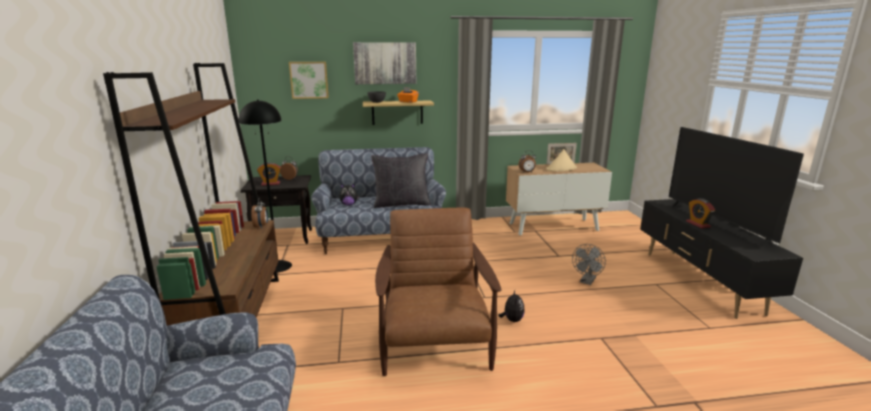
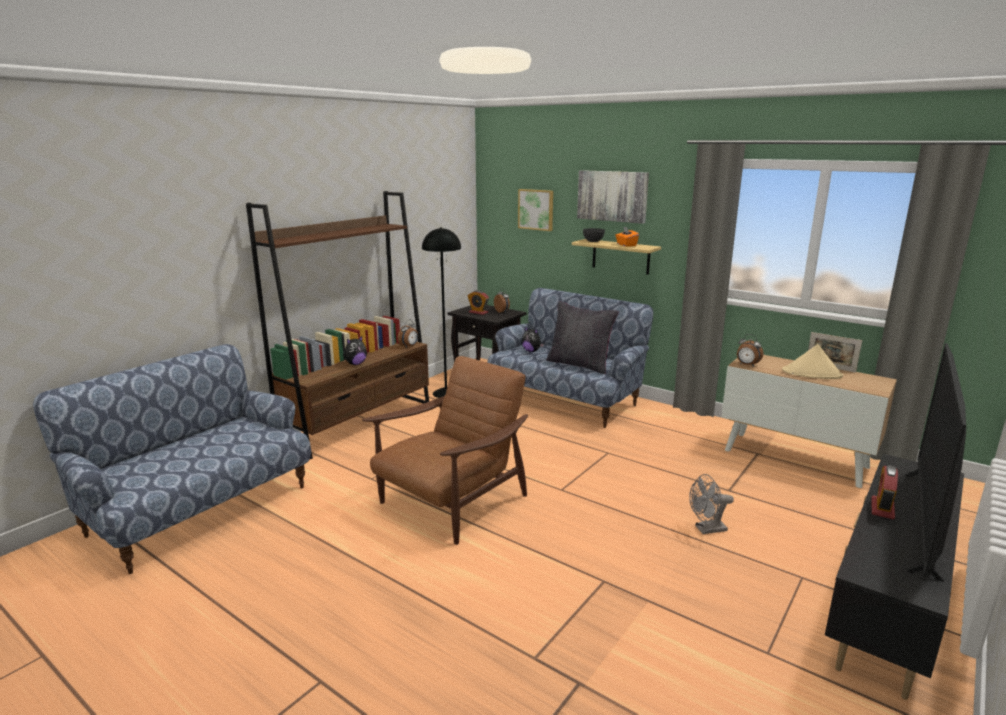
camera: 45 degrees right, 0 degrees up
plush toy [498,290,524,322] -> plush toy moved to [343,336,367,365]

